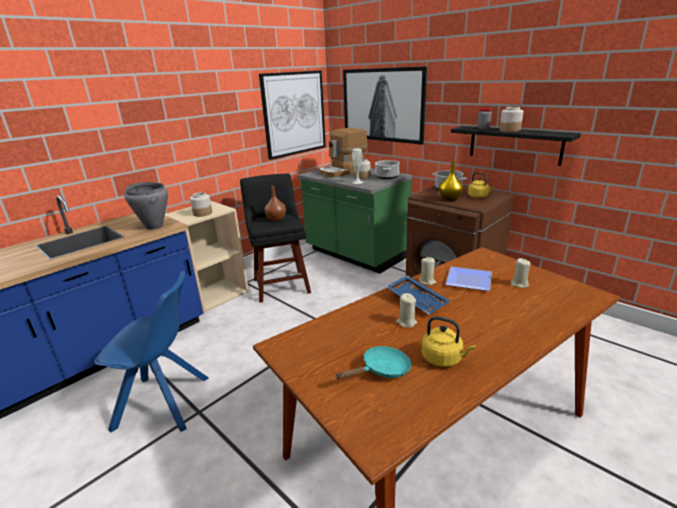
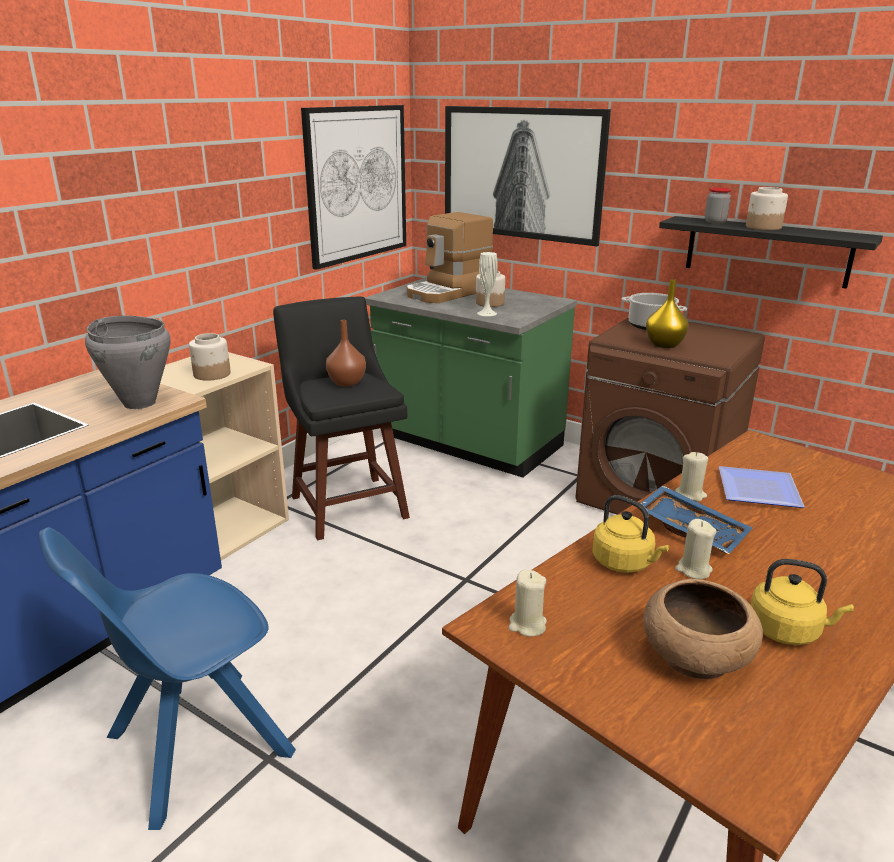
camera: 10 degrees left, 0 degrees up
blue chair [94,271,209,432] -> blue chair turned 150 degrees clockwise [39,527,296,830]
turquoise frying pan [335,346,412,379] -> brown bowl [643,579,763,679]
cooking pot [375,160,400,179] -> none
yellow kettle [468,172,494,198] -> yellow kettle moved to [592,495,669,573]
beige candle [511,258,530,288] -> beige candle moved to [508,569,547,637]

